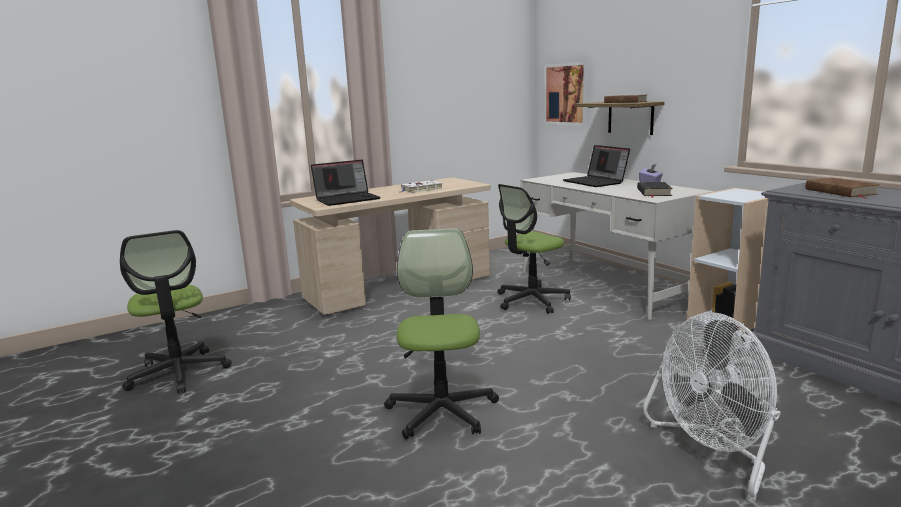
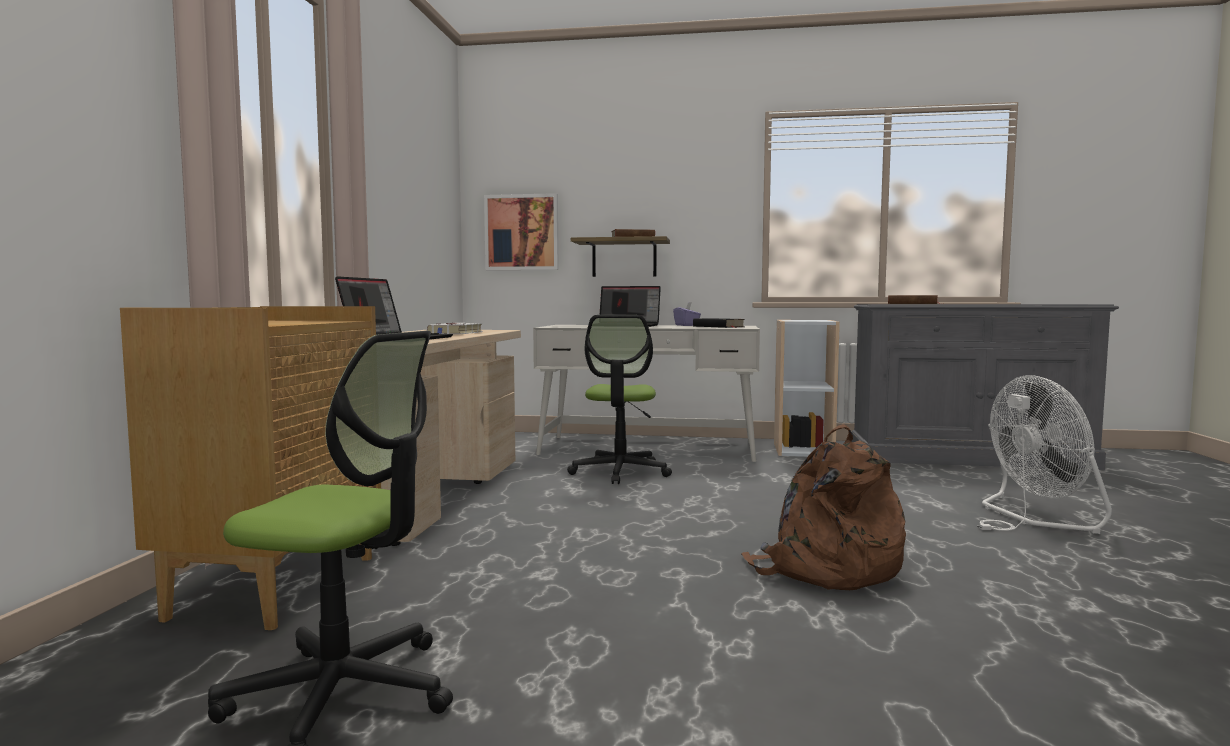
camera: 50 degrees left, 10 degrees down
office chair [384,228,499,439] -> brown backpack [741,424,906,590]
white fan [643,312,781,503] -> white fan turned 120 degrees counterclockwise [977,375,1112,534]
none -> brown cabinet [120,306,381,630]

